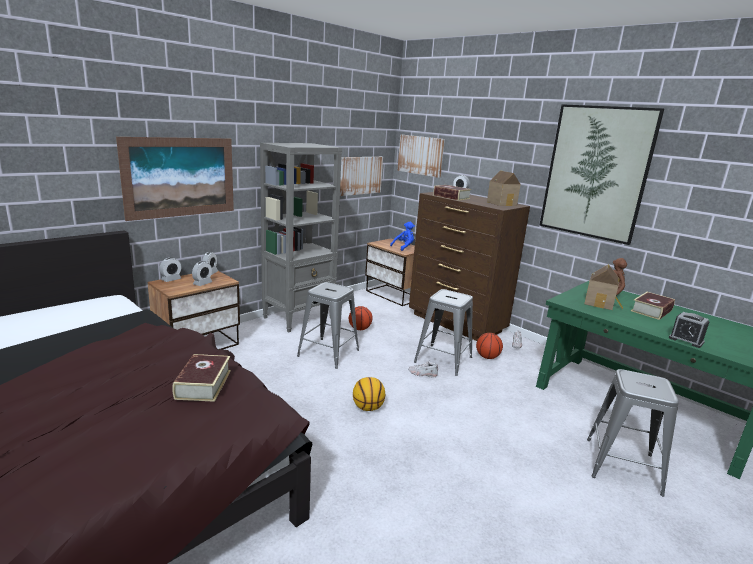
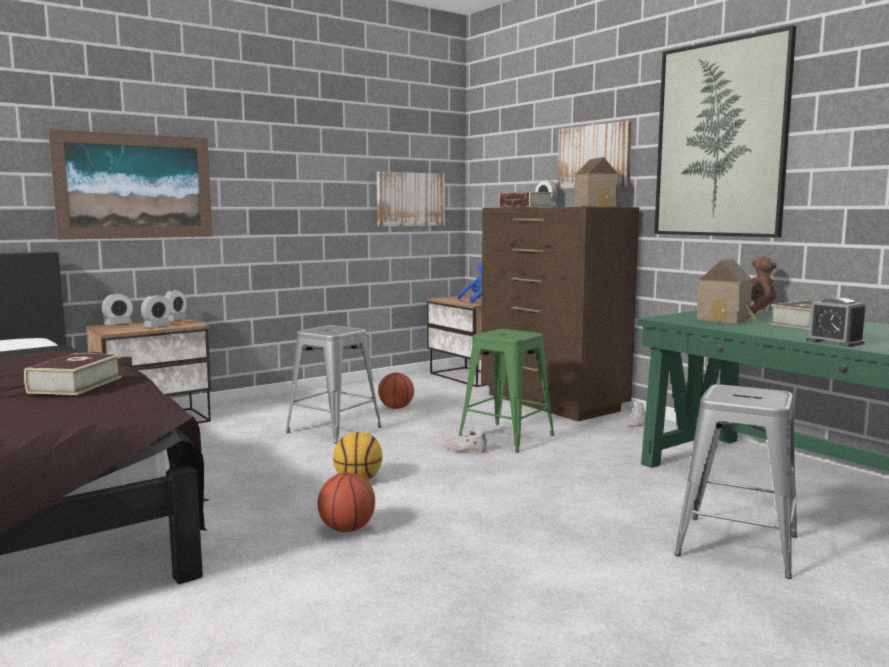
camera: 10 degrees right, 10 degrees down
grey bookcase [260,143,342,332] -> none
picture [397,135,445,178] -> picture moved to [557,121,632,189]
grey stool [414,289,473,376] -> green stool [459,329,554,453]
basketball [476,333,503,359] -> basketball moved to [318,472,375,532]

